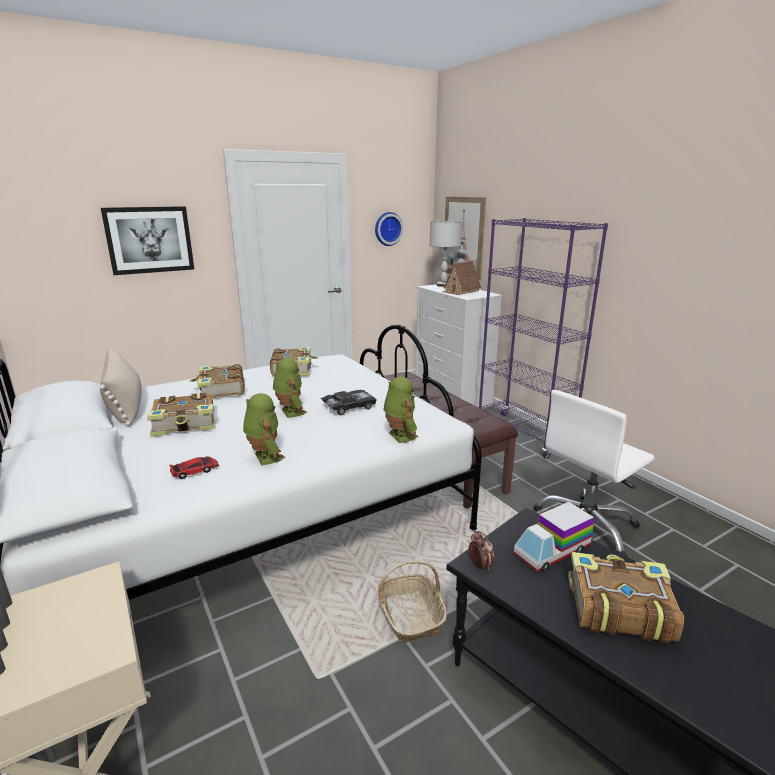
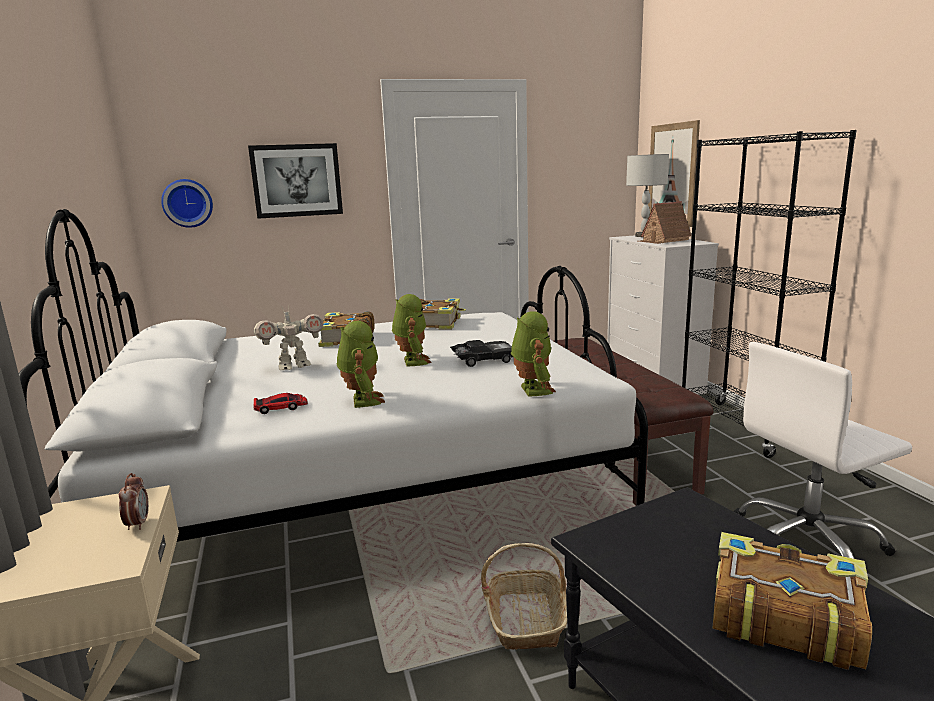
camera: 15 degrees right, 5 degrees down
beige pillow [100,347,142,426] -> none
book [147,393,215,437] -> toy robot [254,305,323,370]
wall clock [375,212,403,246] -> wall clock moved to [161,179,213,228]
alarm clock [469,531,494,572] -> alarm clock moved to [119,473,149,530]
purple bookcase [479,218,608,459] -> black bookcase [682,130,856,458]
toy truck [514,502,594,572] -> none

